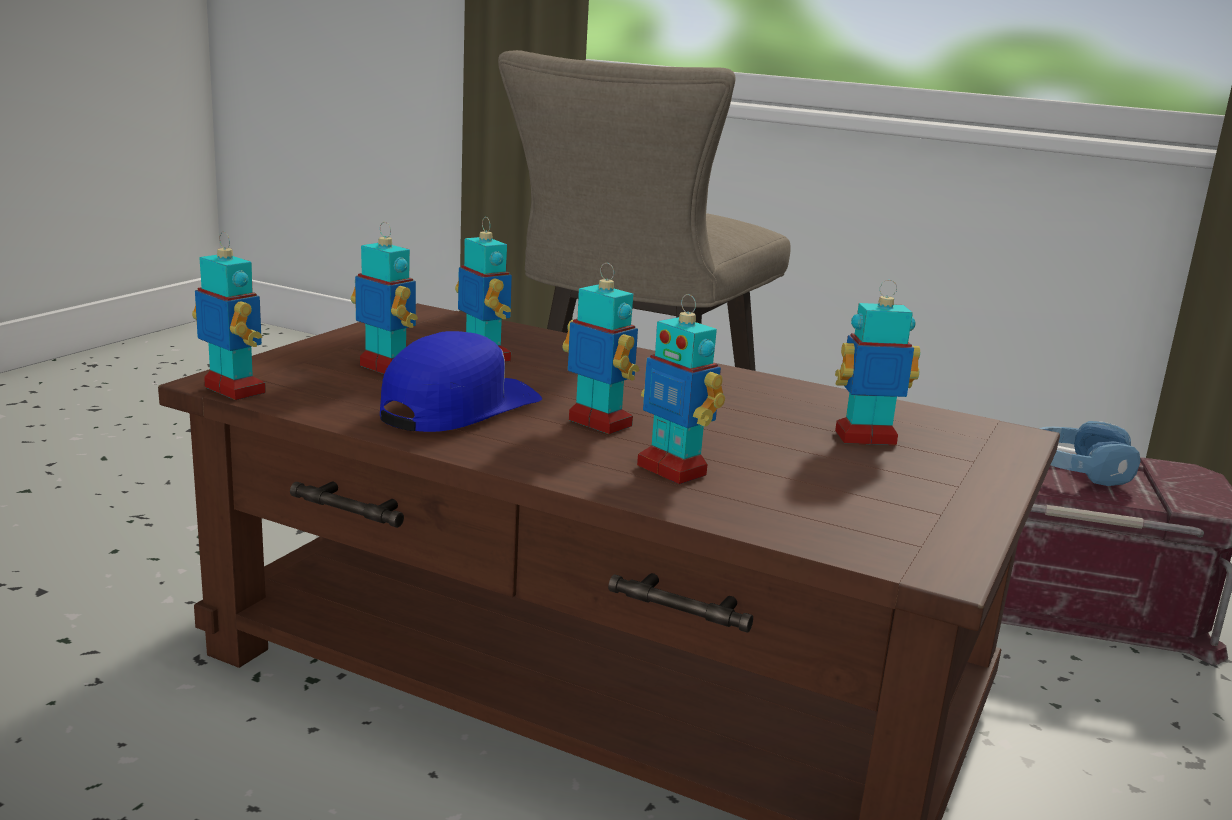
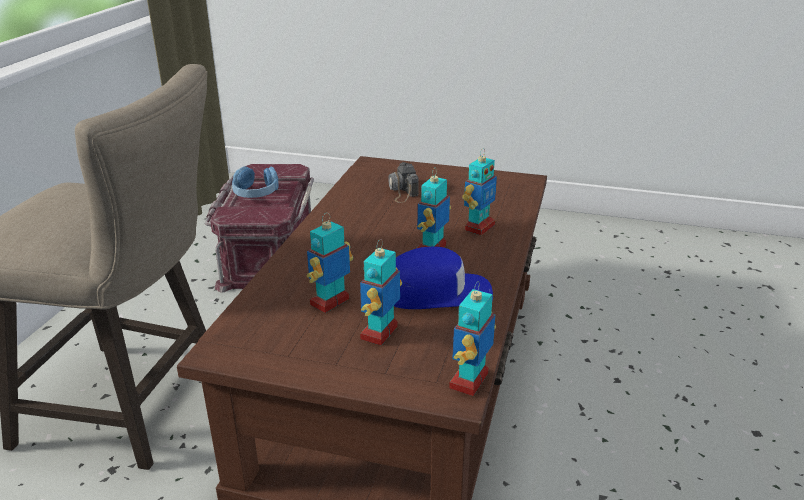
camera: 100 degrees left, 10 degrees up
blue cap [380,331,542,432] -> blue cap turned 150 degrees clockwise [394,246,493,309]
toy robot [835,280,920,445] -> camera [388,162,419,203]

